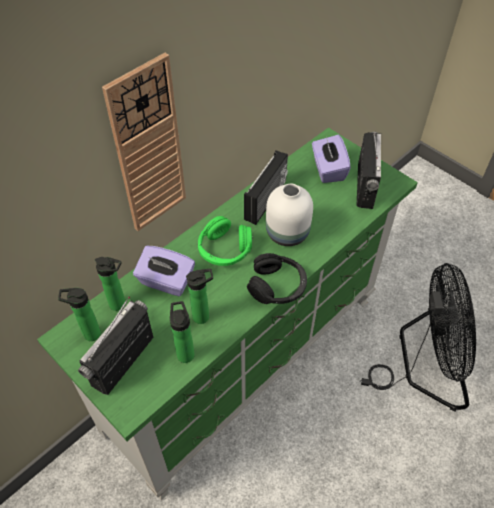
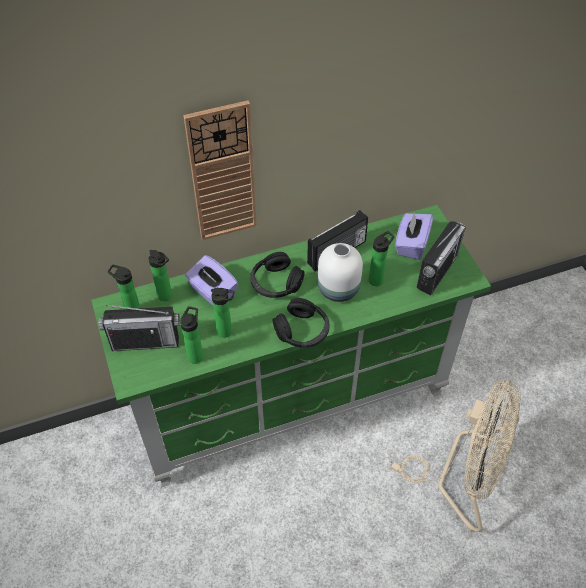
camera: 25 degrees right, 0 degrees up
radio [78,297,153,395] -> radio turned 150 degrees counterclockwise [98,305,180,351]
green headphones [198,216,252,266] -> black headphones [250,252,305,298]
black fan [359,263,476,412] -> beige fan [390,379,521,532]
none -> bottle [369,231,395,286]

